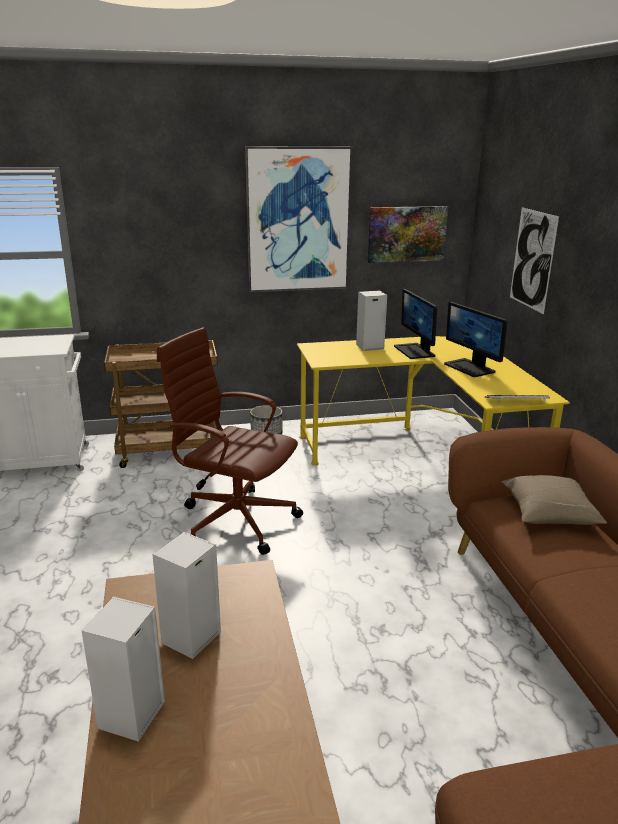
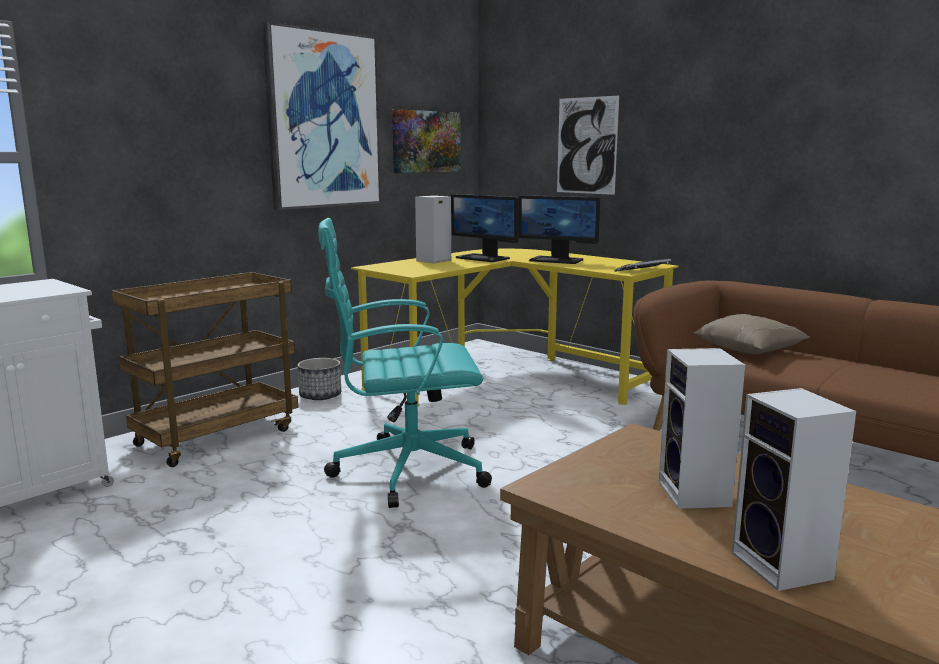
camera: 35 degrees left, 10 degrees down
brown office chair [157,327,303,555] -> turquoise office chair [318,218,492,508]

